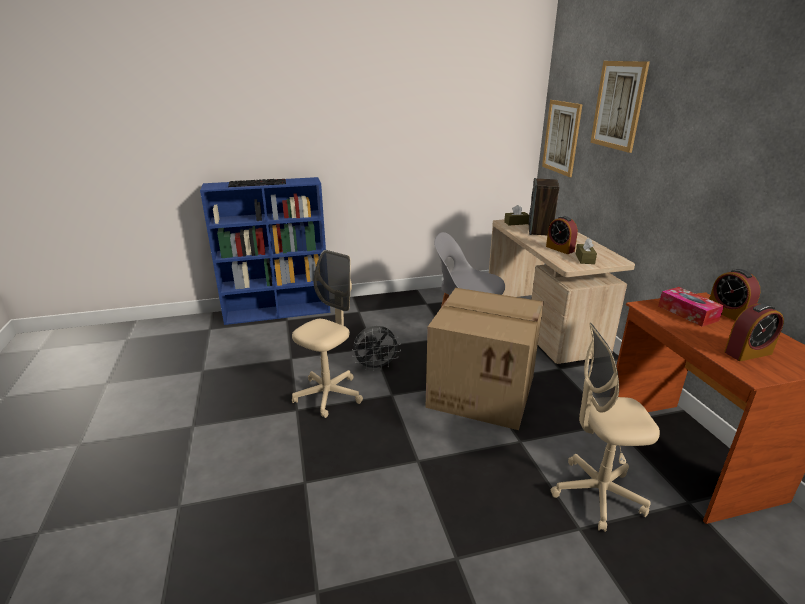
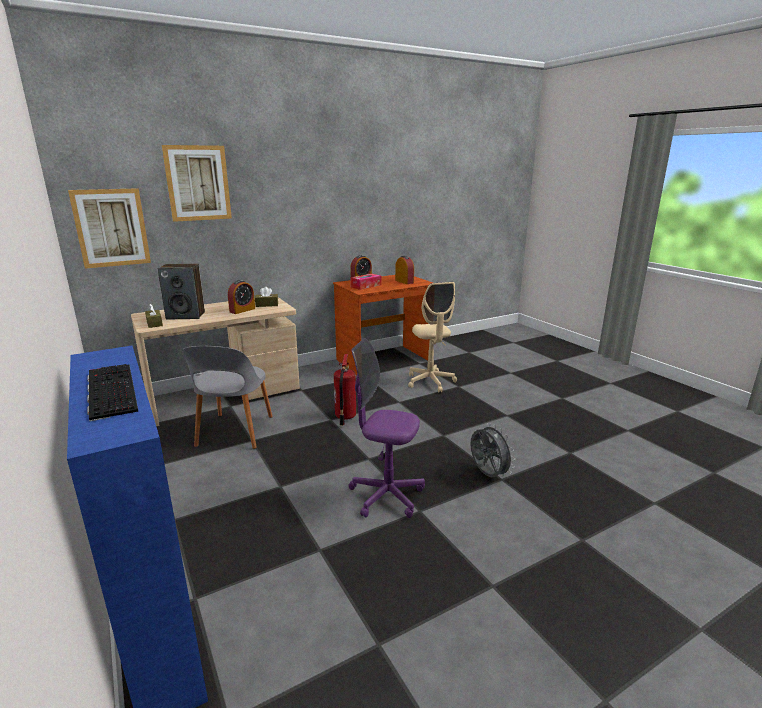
camera: 105 degrees left, 5 degrees down
beige office chair [292,250,363,418] -> purple office chair [349,338,425,518]
grey fan [352,326,401,371] -> grey fan moved to [470,423,515,478]
cardboard box [426,288,544,430] -> fire extinguisher [334,354,356,426]

